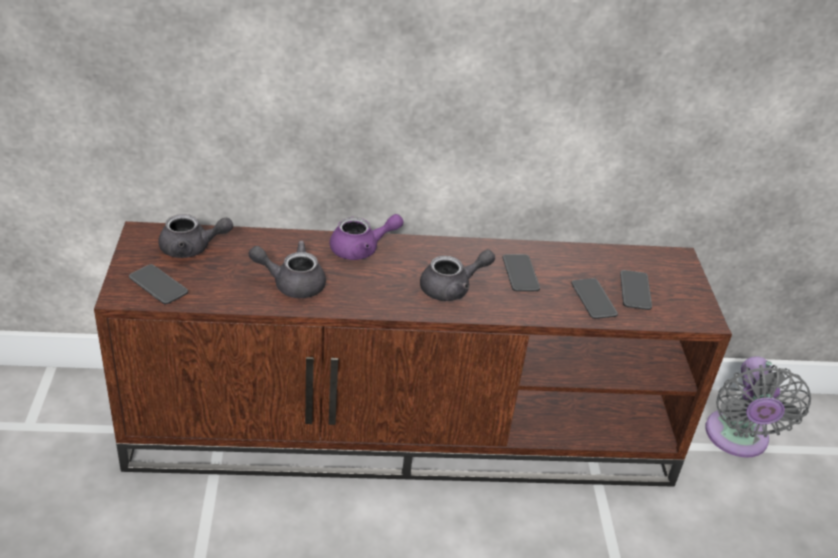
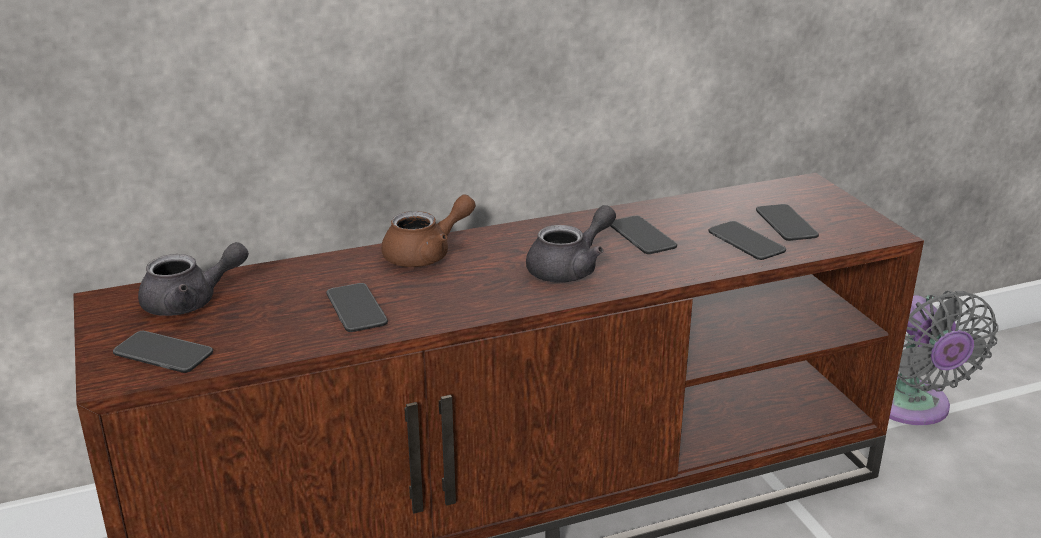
camera: 15 degrees left, 10 degrees down
grey teapot [249,240,326,298] -> phone [326,283,388,332]
purple teapot [330,214,404,260] -> brown teapot [381,194,476,267]

